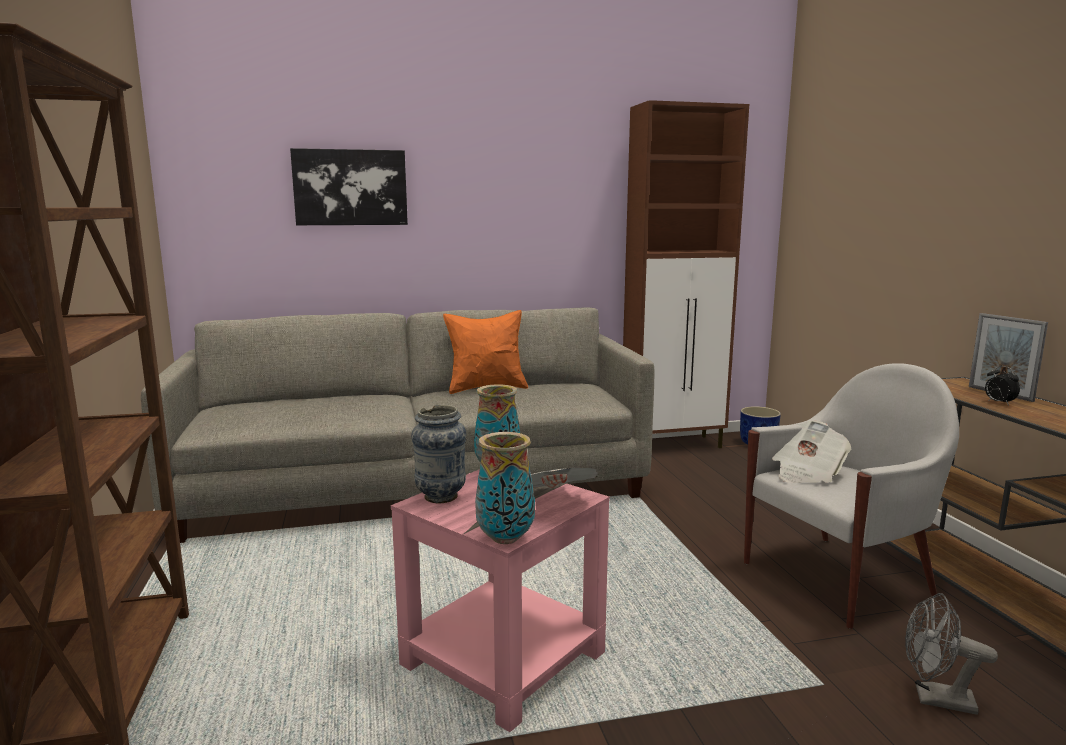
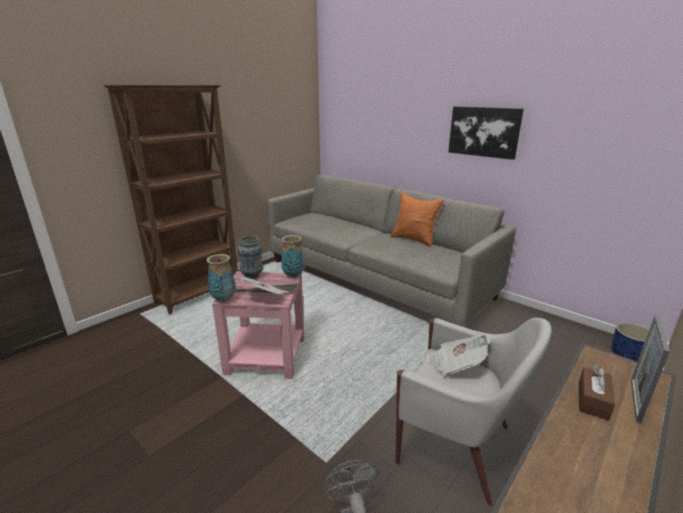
camera: 55 degrees right, 10 degrees up
picture [290,148,408,225] -> picture moved to [448,106,524,160]
brown cabinet [623,100,749,448] -> none
alarm clock [985,366,1020,405] -> brown tissue box [579,365,615,420]

